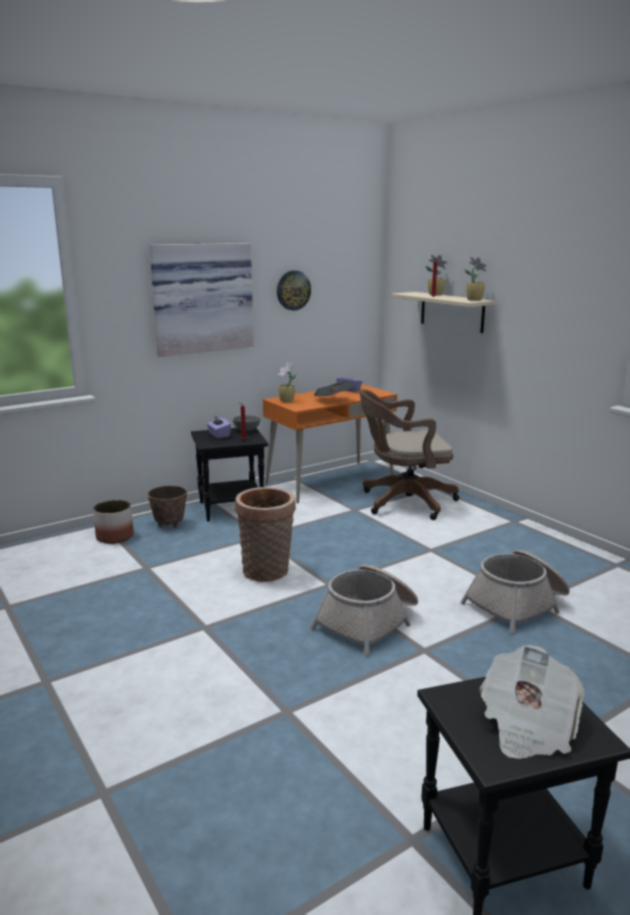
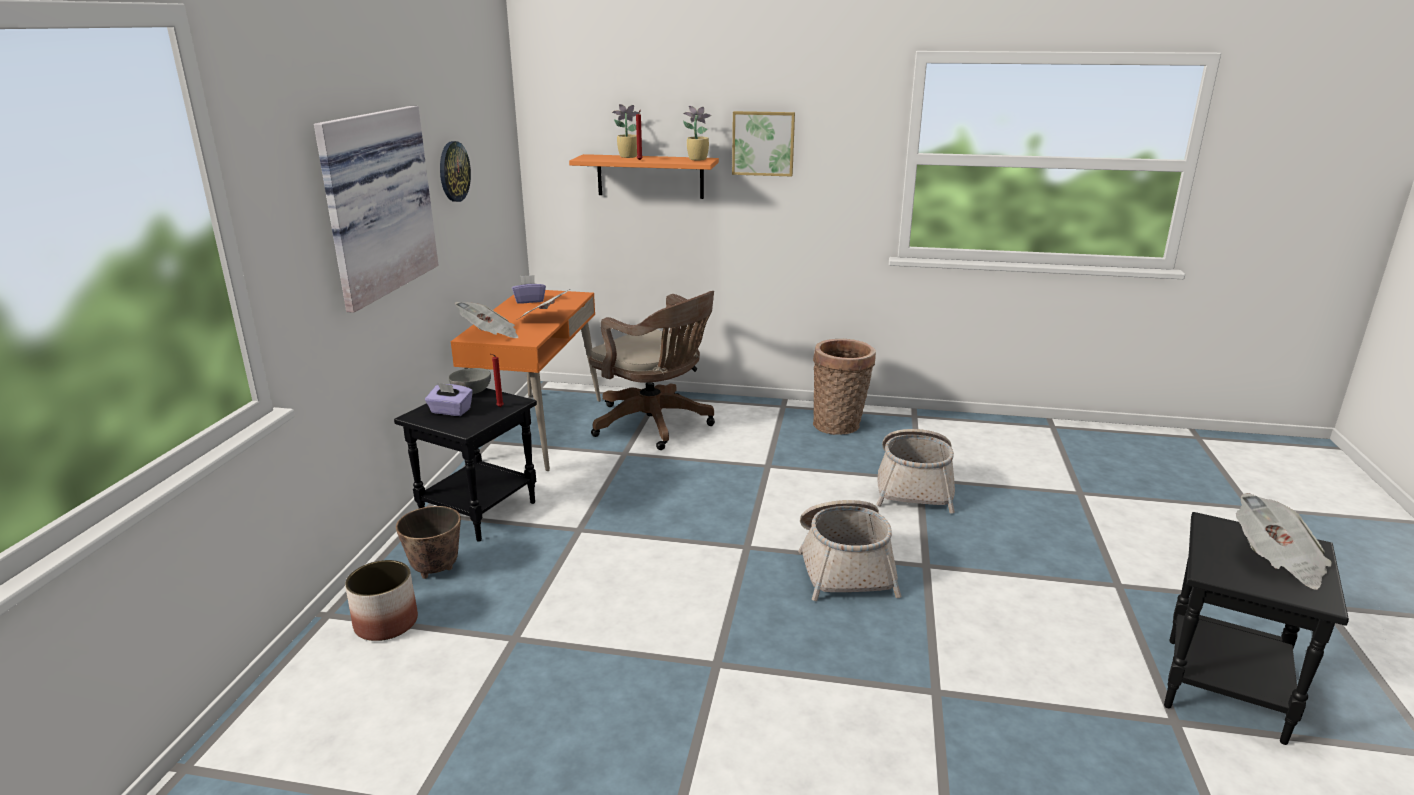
camera: 45 degrees left, 5 degrees up
basket [235,487,296,582] -> basket moved to [813,339,876,435]
potted plant [277,362,296,402] -> newspaper [455,302,518,338]
brown office chair [359,389,459,520] -> brown office chair turned 90 degrees counterclockwise [589,291,715,450]
beige shelf [391,292,495,333] -> orange shelf [569,154,719,199]
none -> picture [732,111,795,177]

